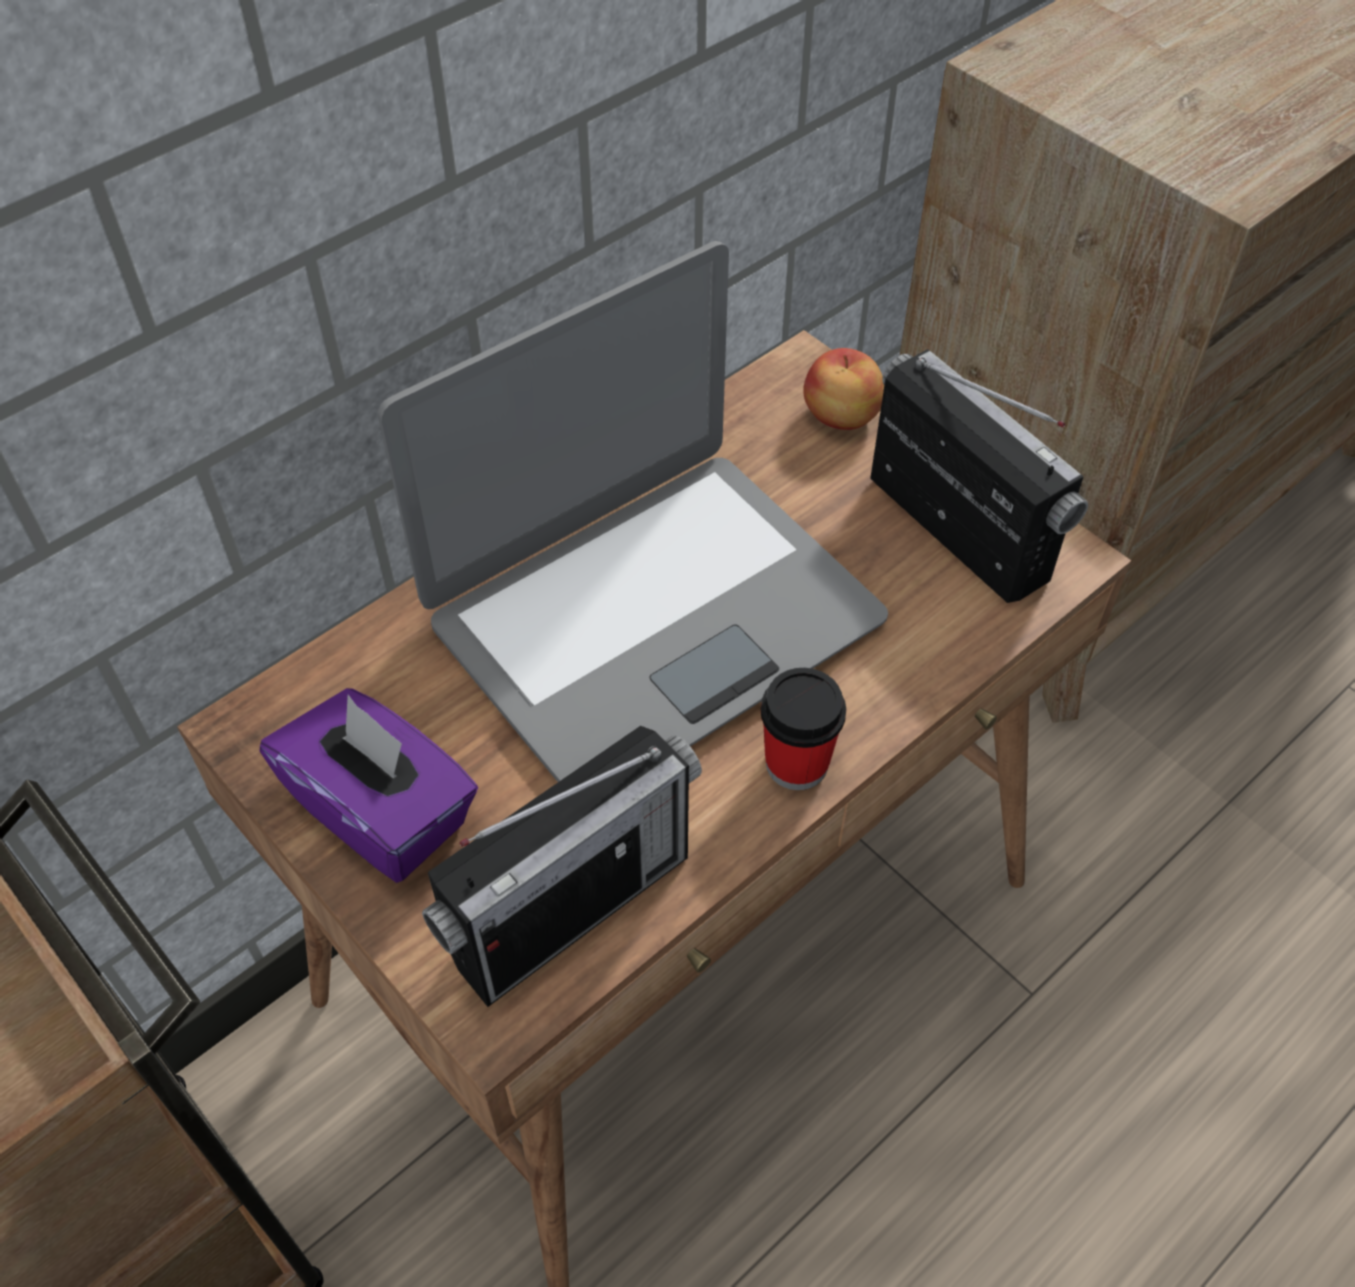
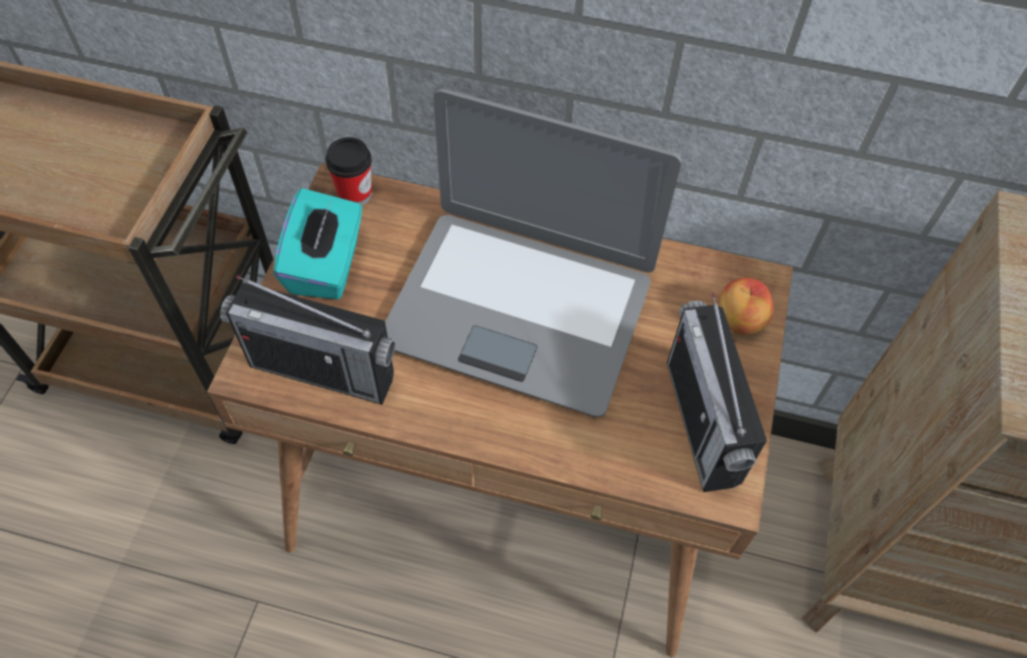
camera: 55 degrees right, 5 degrees up
purple tissue box [260,688,478,883] -> turquoise tissue box [273,188,362,300]
cup [760,668,846,790] -> cup moved to [326,137,372,206]
radio [870,349,1088,603] -> radio turned 150 degrees clockwise [667,293,767,492]

